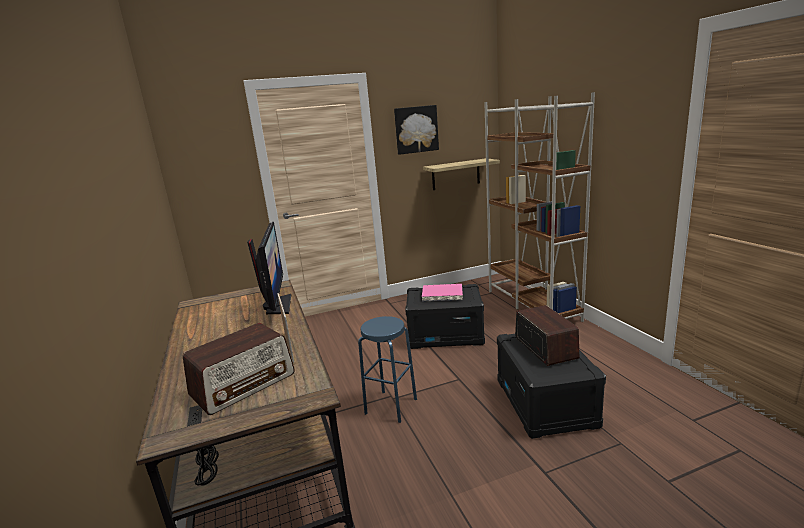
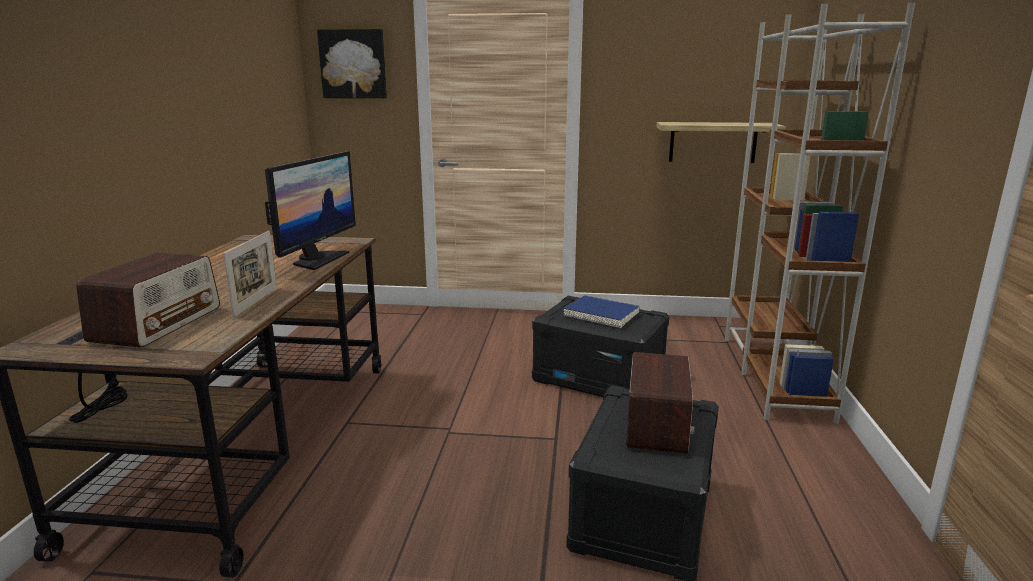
camera: 25 degrees right, 0 degrees up
radio [183,323,295,415] -> radio turned 60 degrees counterclockwise [77,253,220,348]
blue stool [358,316,417,423] -> none
picture [394,105,439,155] -> picture moved to [317,29,387,98]
pink book [422,284,463,301] -> blue book [563,295,640,328]

